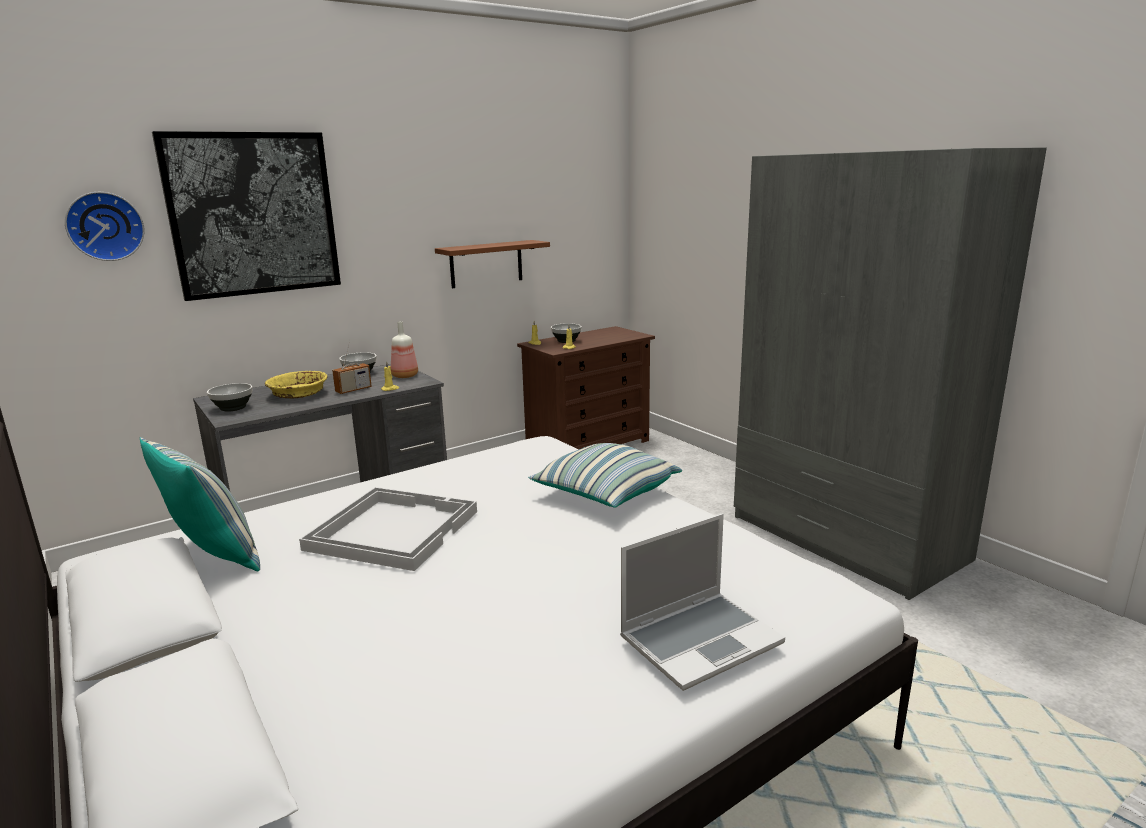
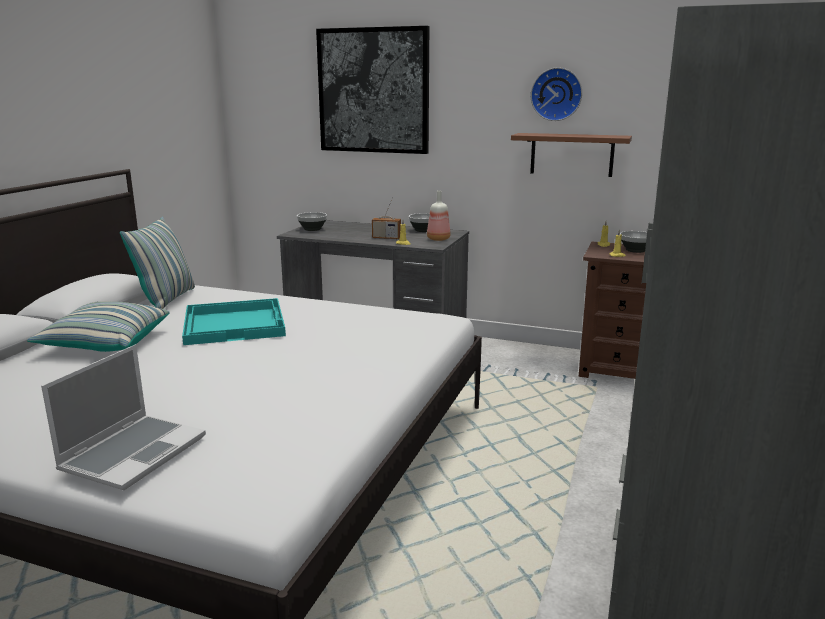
camera: 55 degrees right, 0 degrees up
wall clock [65,192,144,261] -> wall clock moved to [531,67,582,121]
yellow bowl [265,371,328,399] -> none
white tray [299,487,477,571] -> turquoise tray [182,298,286,345]
pillow [528,443,682,508] -> pillow moved to [27,301,170,352]
laptop [620,513,785,691] -> laptop turned 90 degrees counterclockwise [41,345,206,490]

